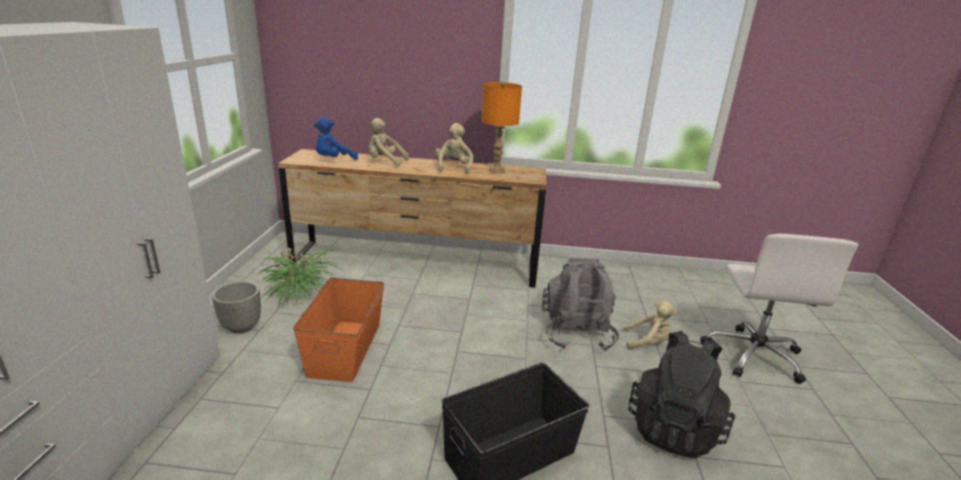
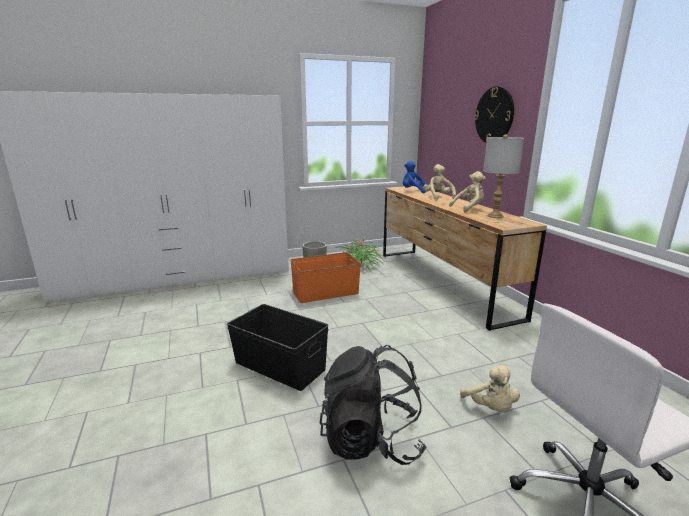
camera: 65 degrees right, 5 degrees down
orange table lamp [481,81,522,173] -> grey table lamp [483,134,524,218]
grey backpack [542,258,619,352] -> none
none -> wall clock [474,86,514,143]

